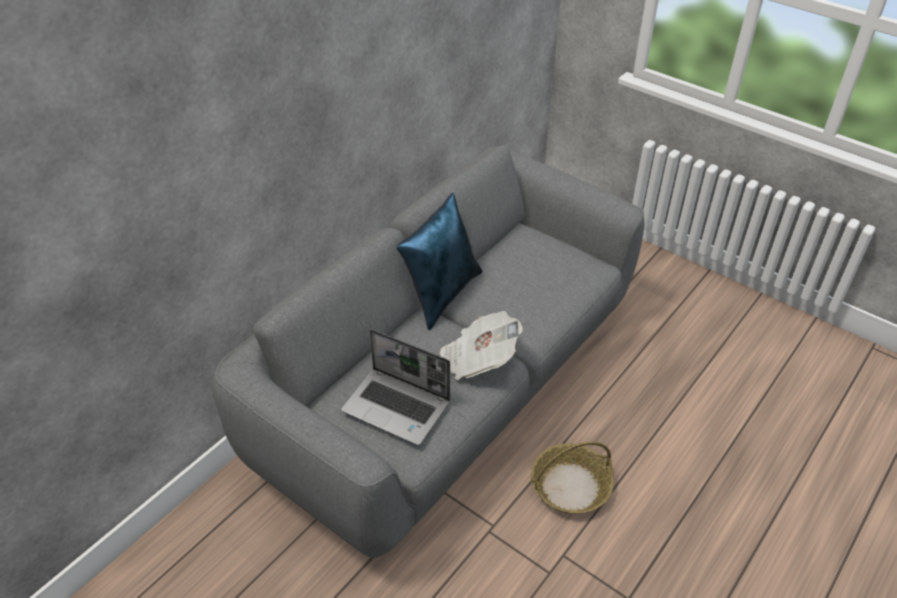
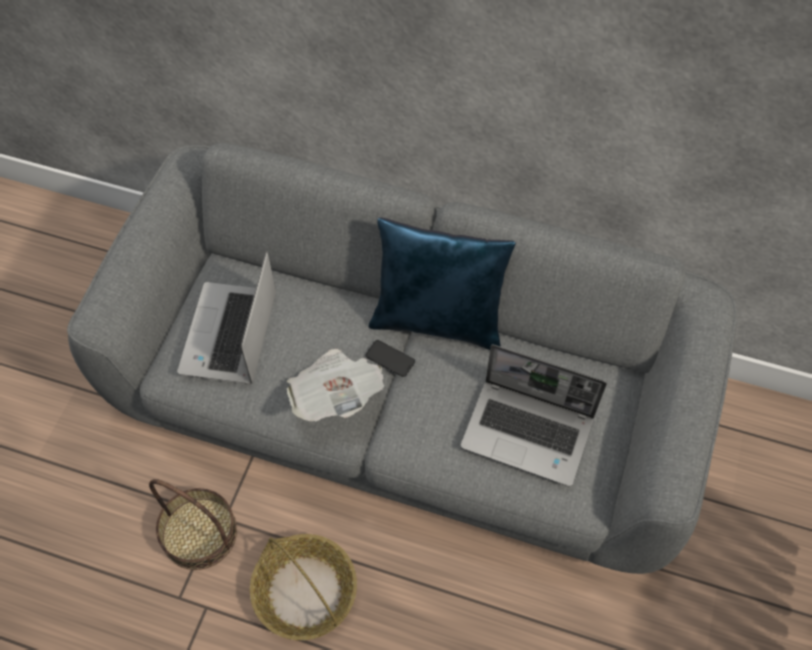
camera: 70 degrees right, 15 degrees up
none -> basket [149,479,237,570]
none -> phone [366,340,415,377]
none -> laptop [461,345,607,486]

